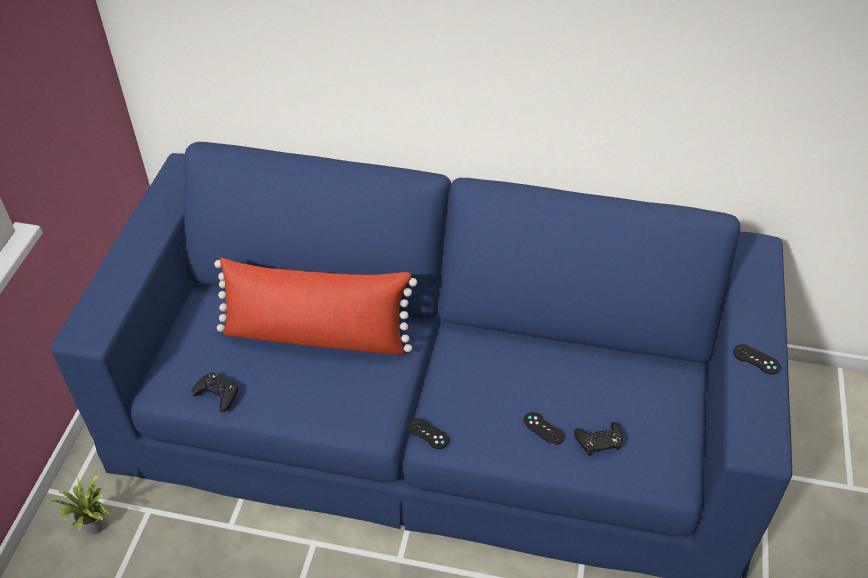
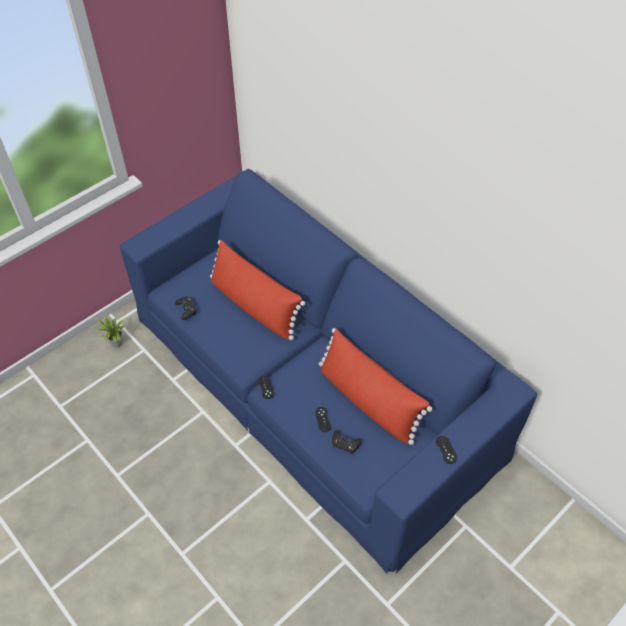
camera: 35 degrees right, 5 degrees up
none -> red pillow [319,328,432,445]

